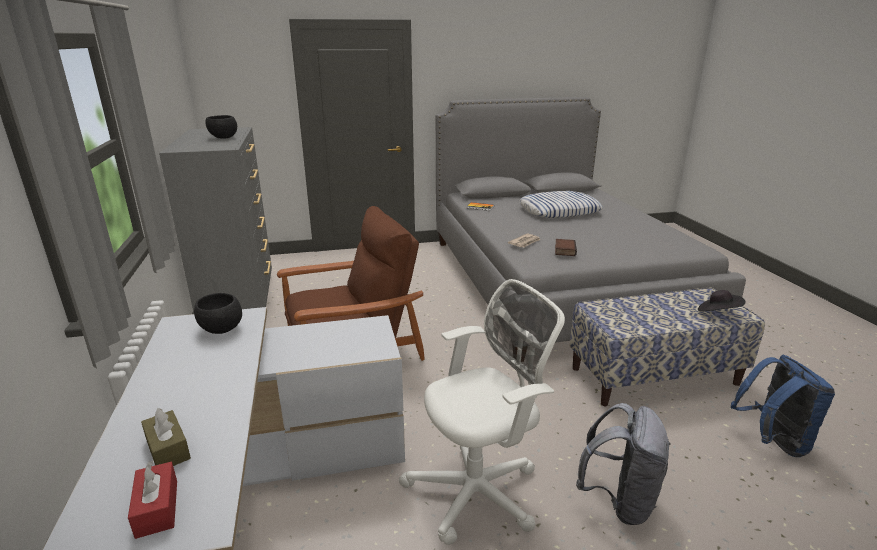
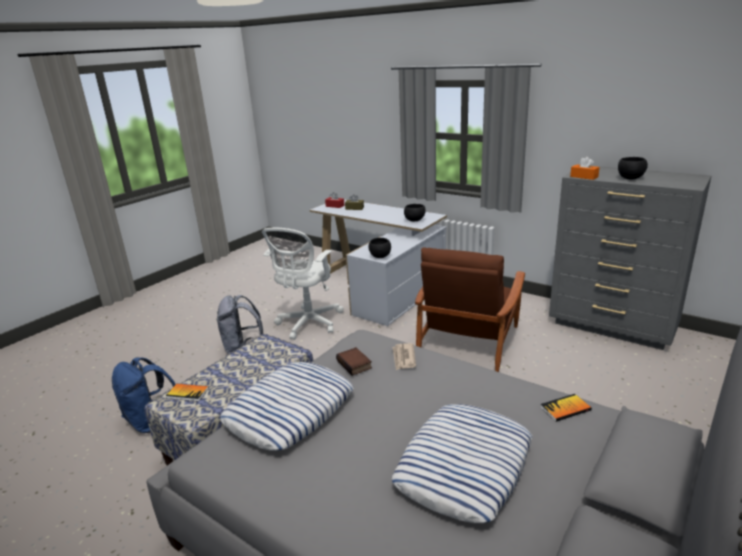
camera: 140 degrees right, 0 degrees up
black hat [698,290,746,312] -> book [166,384,209,401]
none -> pillow [220,362,353,451]
none -> black bowl [369,238,391,258]
none -> orange tissue box [570,157,600,180]

